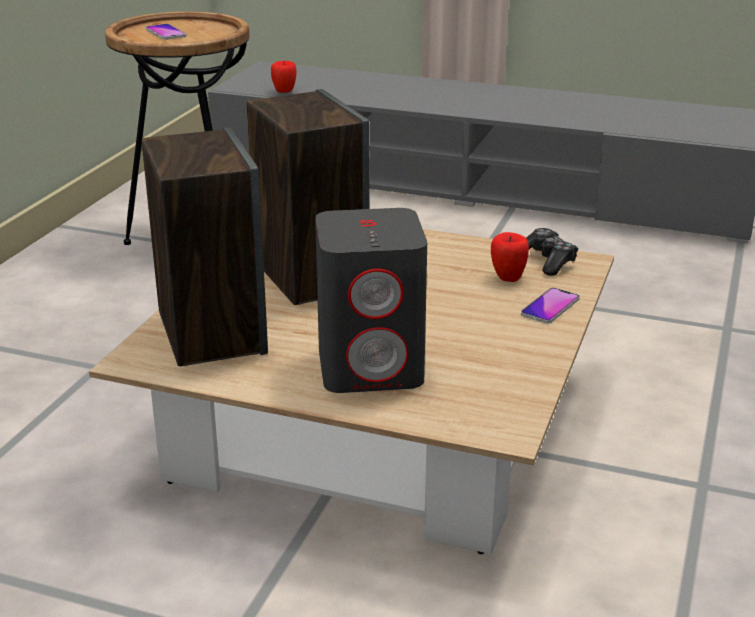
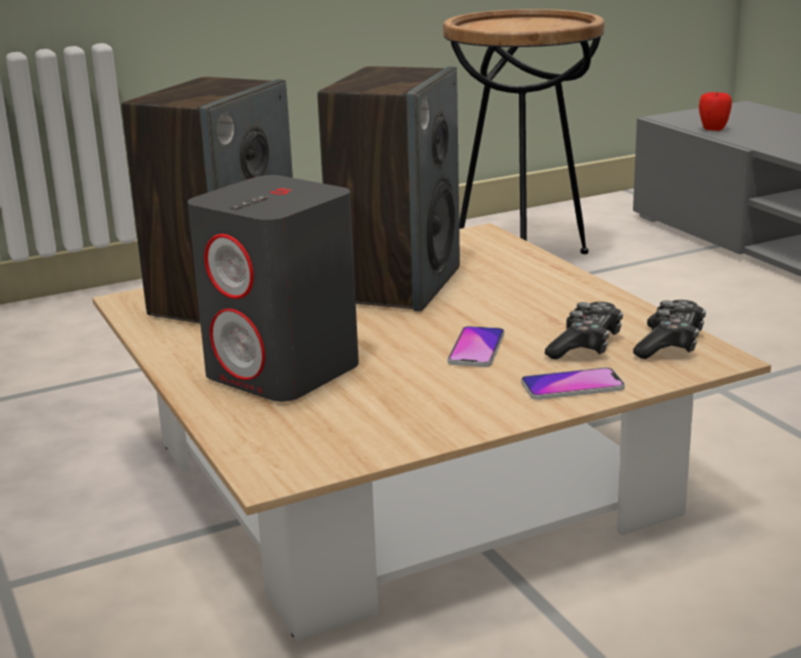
camera: 45 degrees right, 5 degrees down
phone [146,24,186,40] -> phone moved to [448,326,504,367]
apple [491,232,529,282] -> game controller [545,302,623,360]

